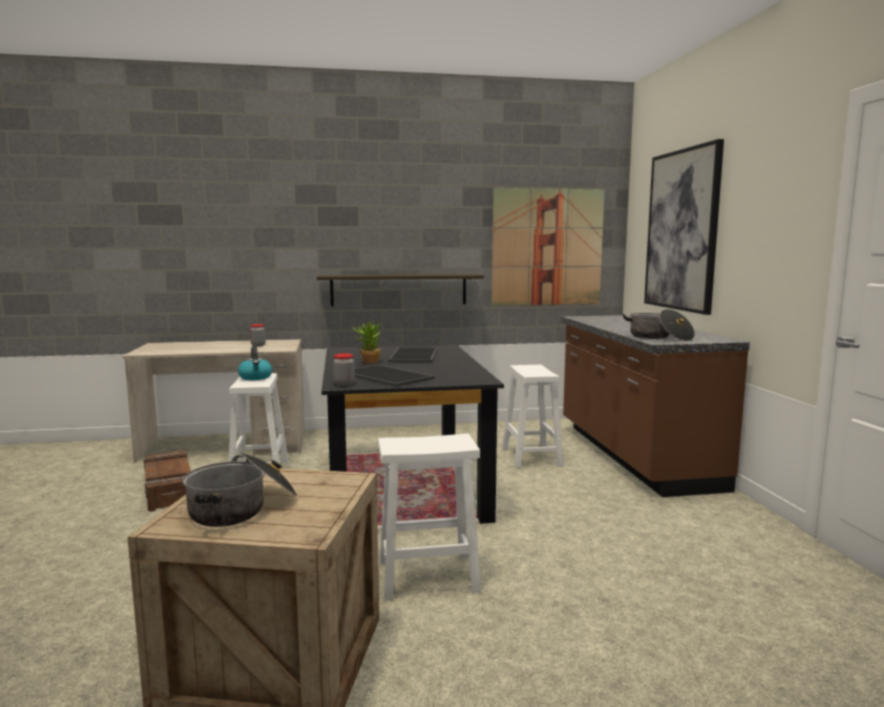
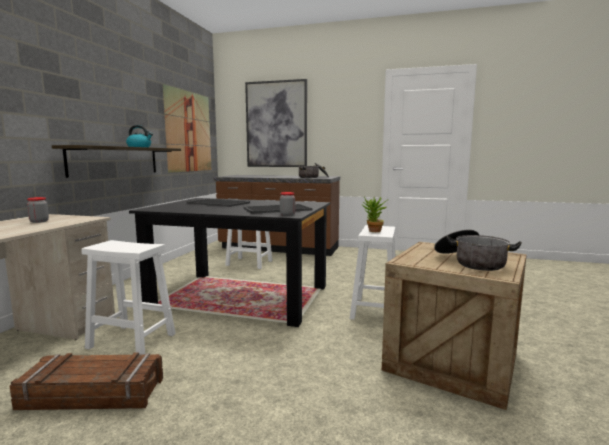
camera: 65 degrees left, 0 degrees up
kettle [238,346,272,380] -> kettle moved to [126,125,153,147]
potted plant [352,319,381,364] -> potted plant moved to [362,197,389,232]

